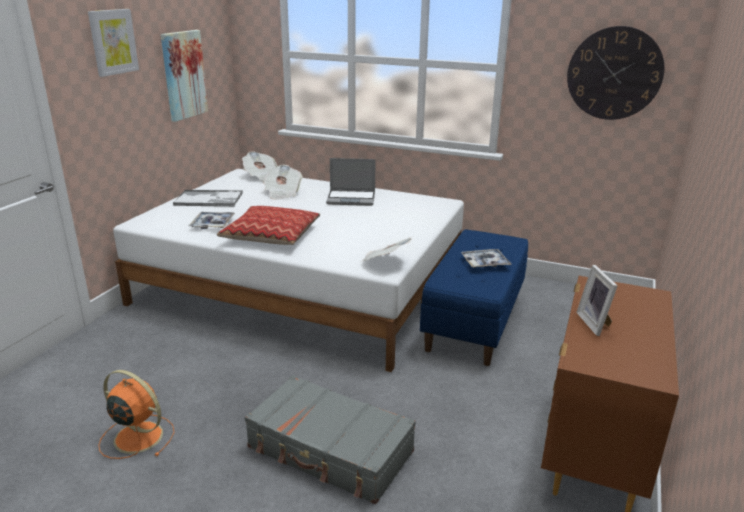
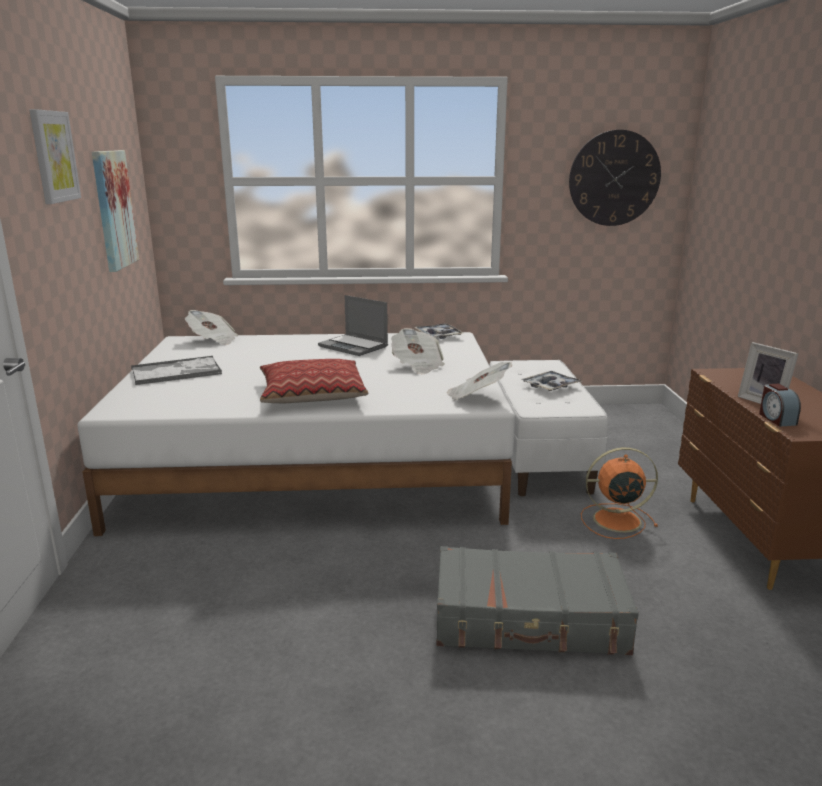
camera: 25 degrees left, 5 degrees down
orange fan [98,370,175,459] -> orange fan moved to [581,447,658,539]
tray [189,212,235,229] -> tray moved to [414,323,463,339]
newspaper [263,165,303,200] -> newspaper moved to [391,328,445,374]
laptop [326,158,376,206] -> laptop turned 60 degrees clockwise [318,295,388,356]
blue bench [420,229,528,366] -> white bench [489,360,608,496]
none -> alarm clock [759,384,801,427]

